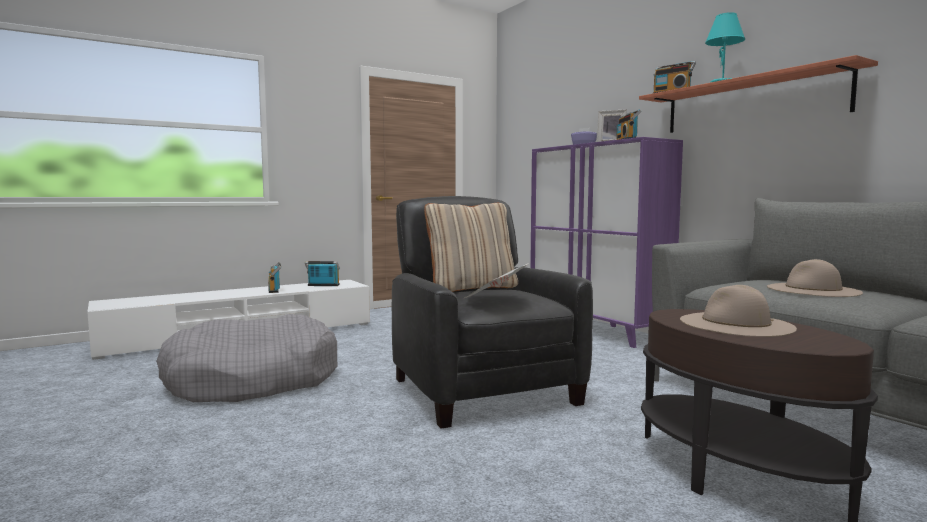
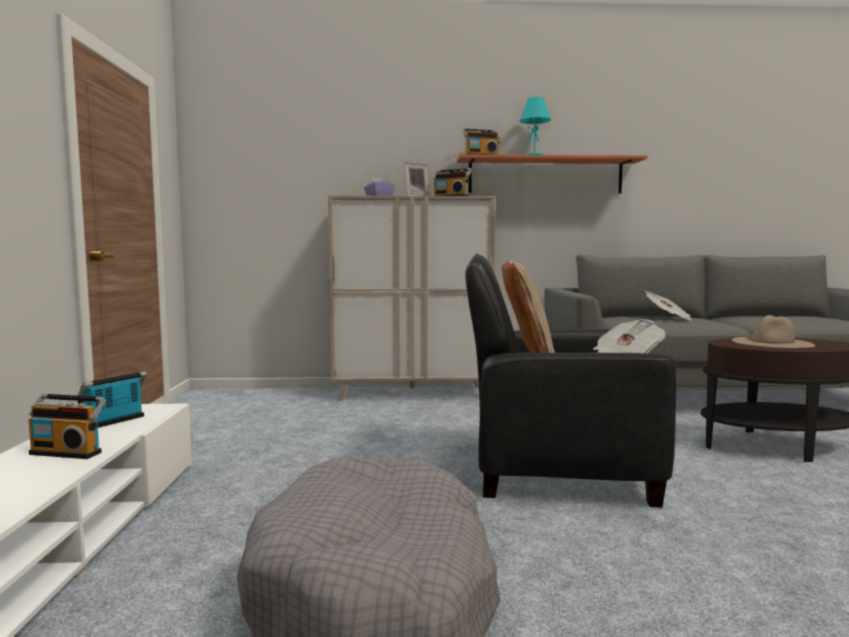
camera: 60 degrees left, 0 degrees up
purple cabinet [530,137,683,348] -> beige cabinet [328,195,496,401]
beige hat [767,259,863,297] -> newspaper [645,291,691,321]

